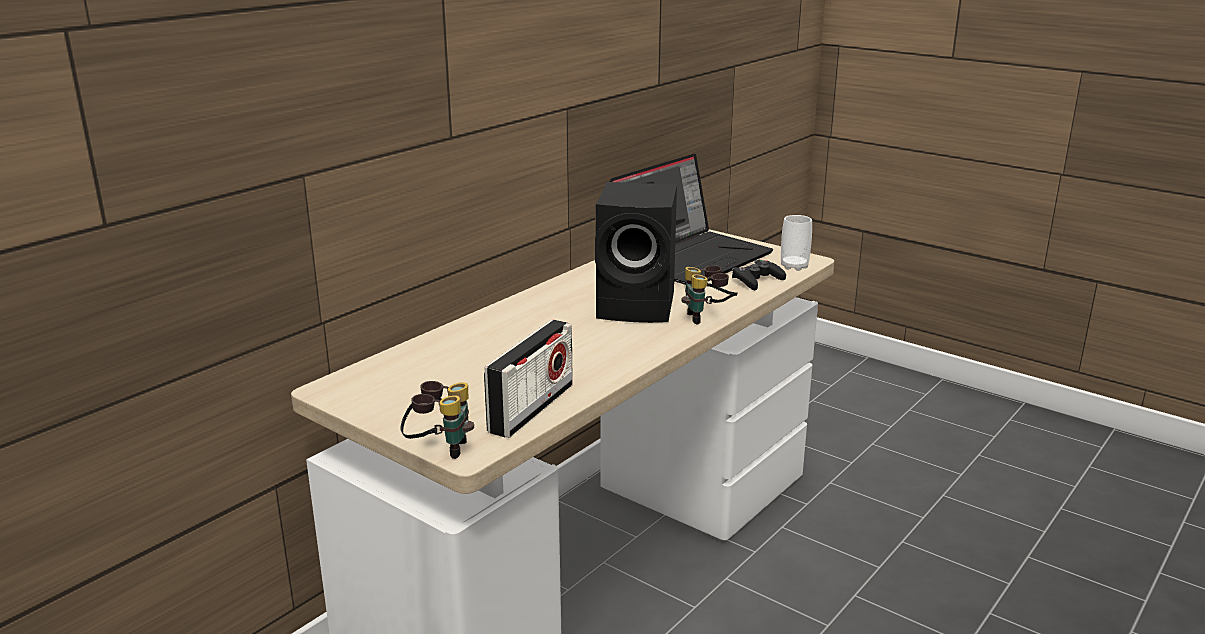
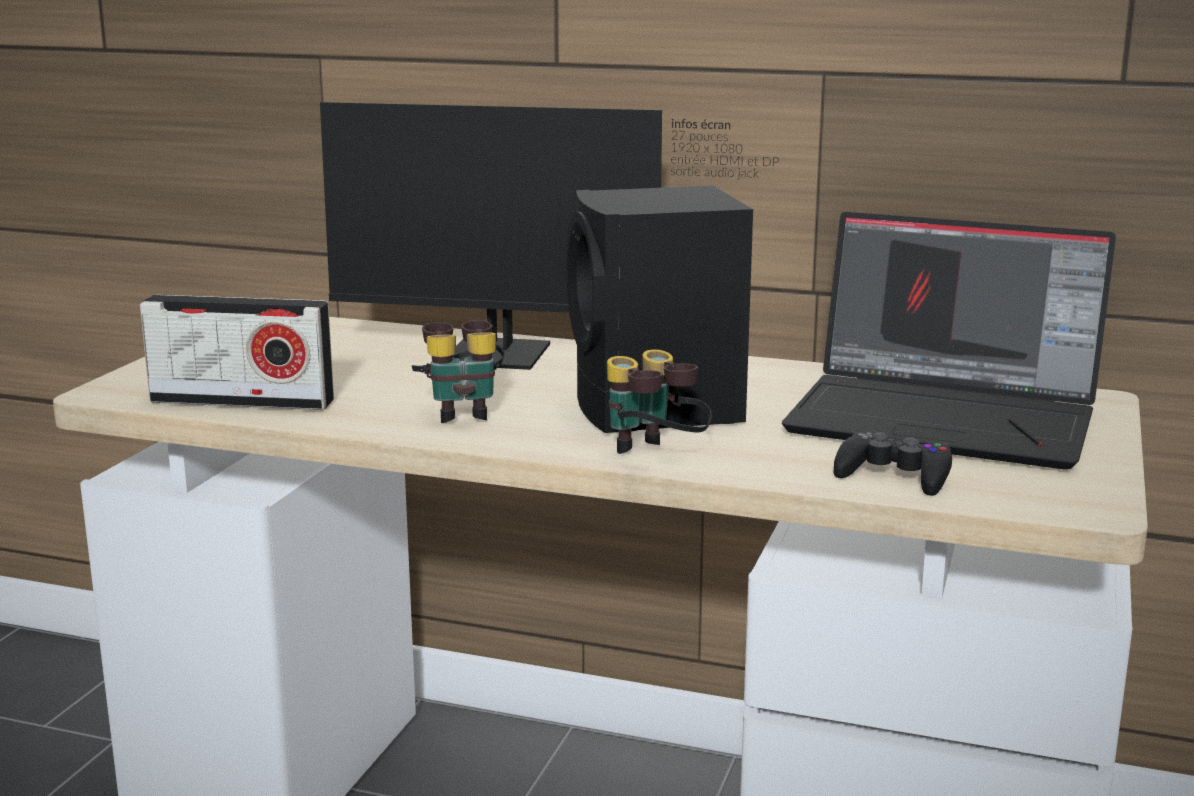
camera: 70 degrees right, 5 degrees down
binoculars [400,381,474,459] -> binoculars moved to [412,320,505,423]
cup [781,215,812,271] -> none
none -> monitor [320,102,779,370]

